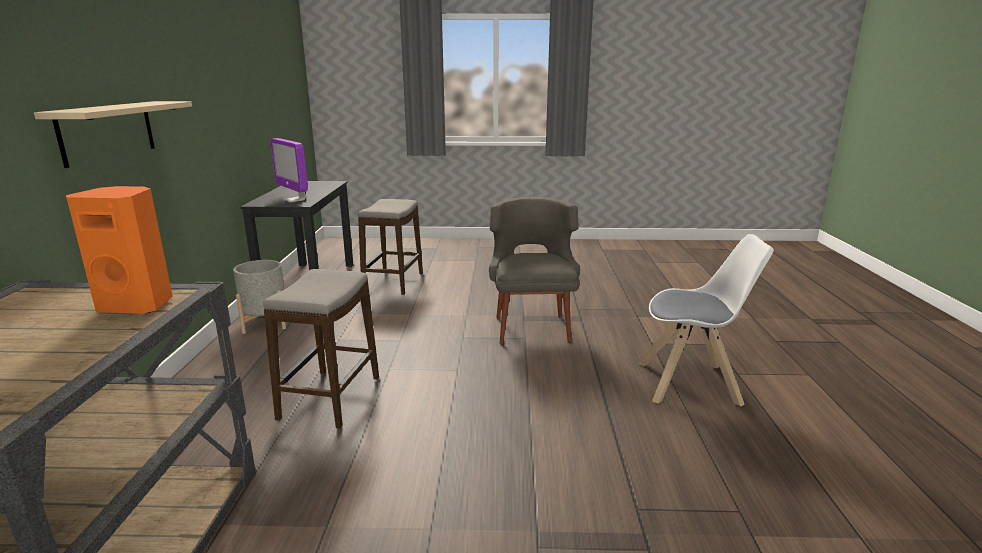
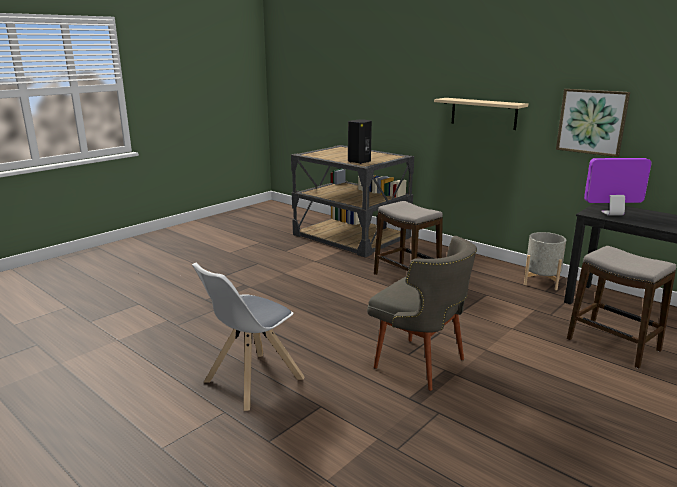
camera: 130 degrees right, 0 degrees up
orange speaker [66,186,173,314] -> black speaker [348,119,372,164]
none -> picture [556,89,630,157]

